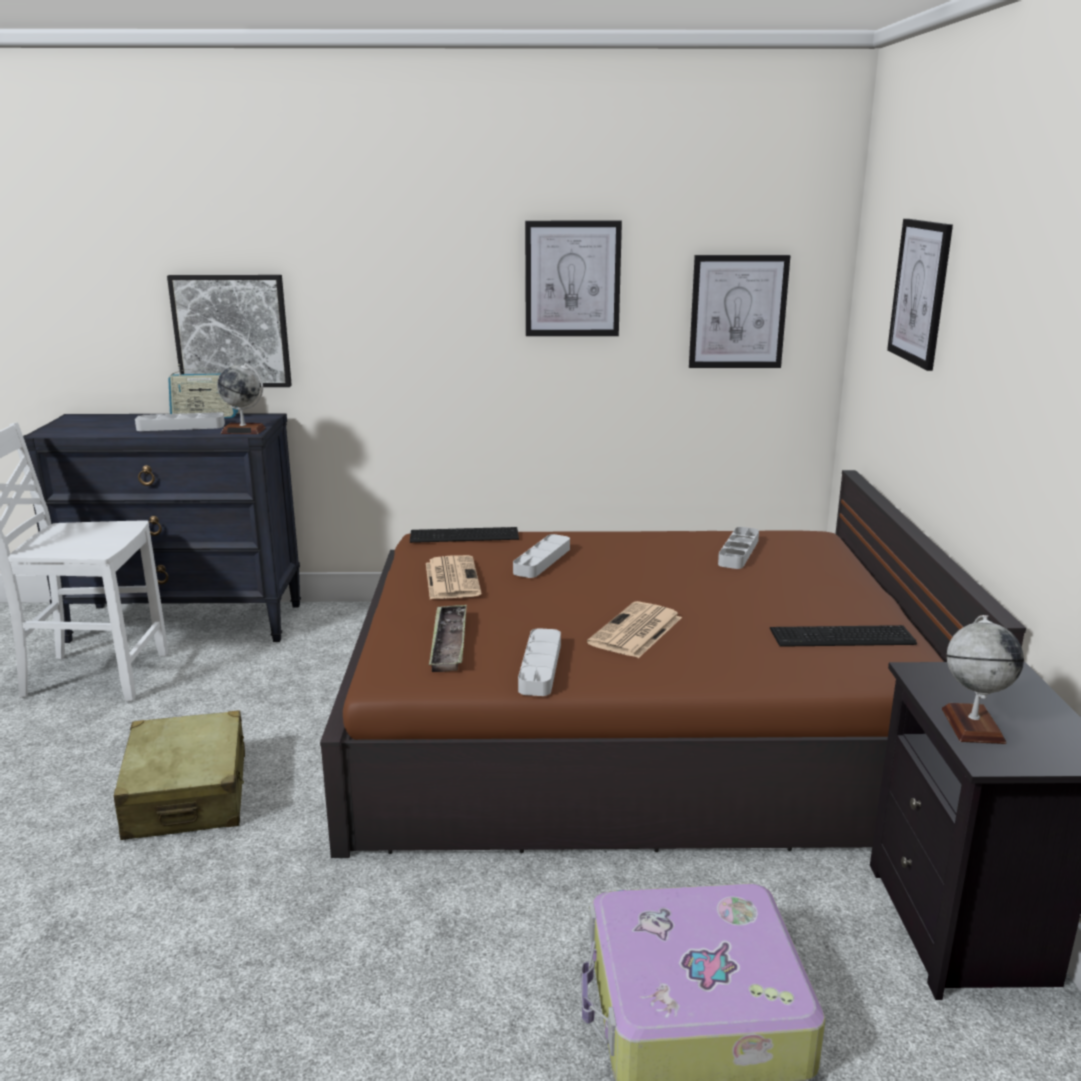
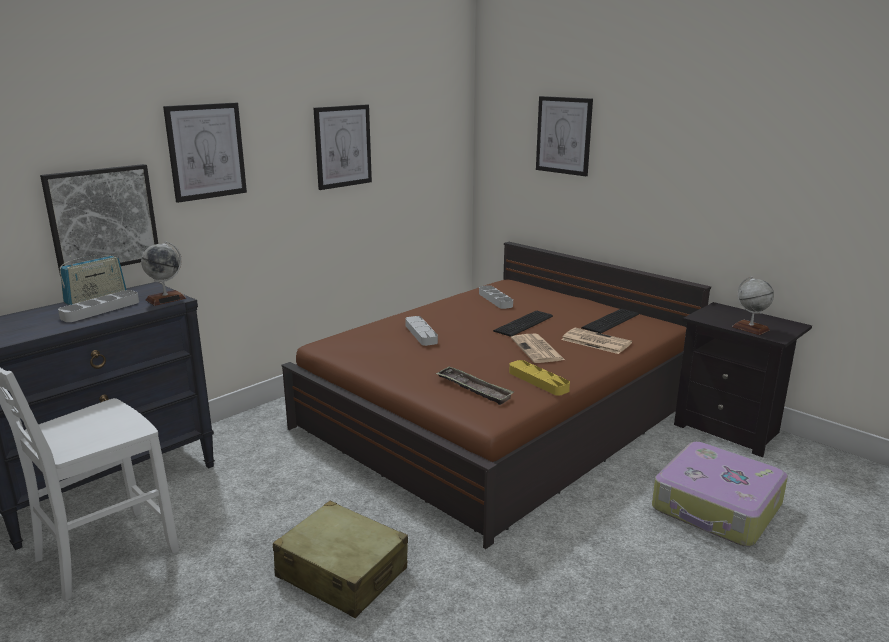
camera: 45 degrees left, 0 degrees up
keyboard [410,527,519,543] -> keyboard moved to [493,311,553,337]
newspaper [426,555,481,599] -> newspaper moved to [561,328,632,354]
grey tray [518,628,561,696] -> yellow tray [509,360,570,396]
picture [689,255,790,368] -> picture moved to [163,103,247,203]

